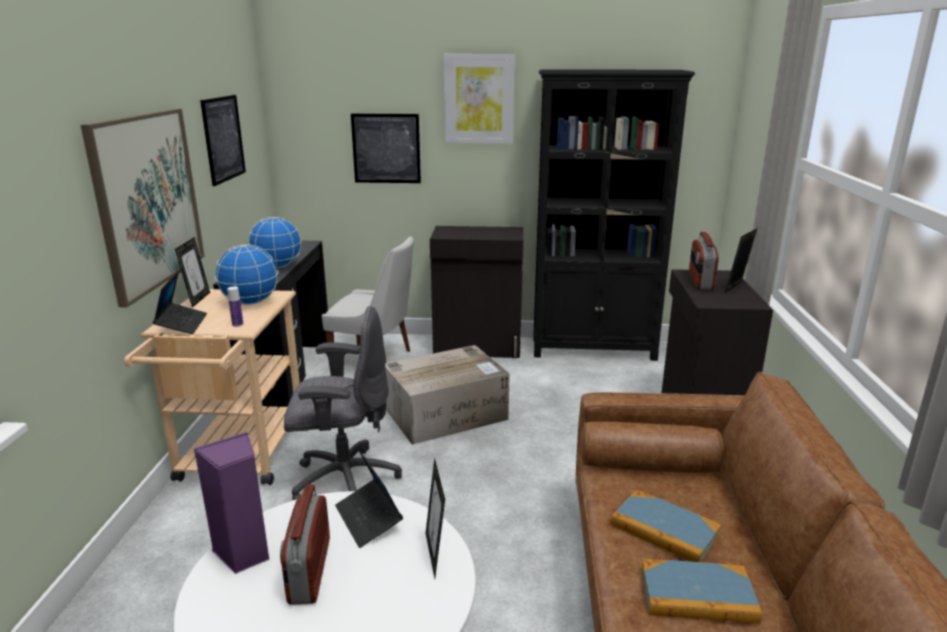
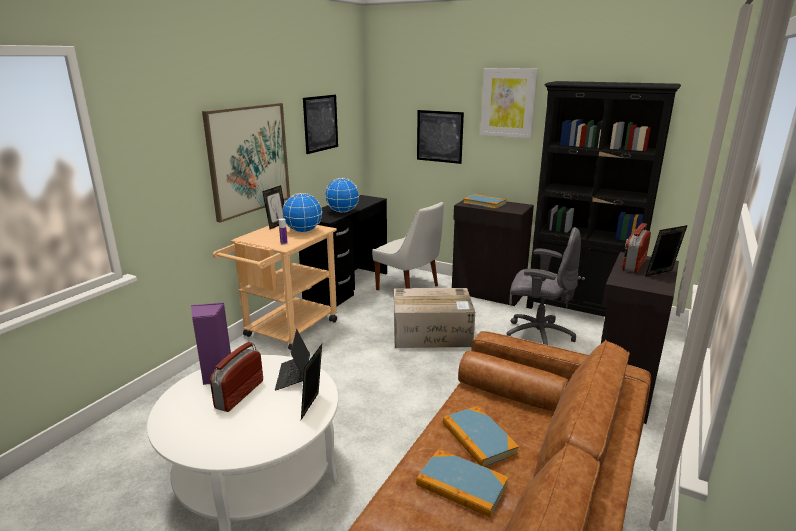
camera: 25 degrees right, 0 degrees up
laptop [153,271,207,334] -> none
grey office chair [284,306,402,500] -> grey office chair moved to [507,227,581,345]
none -> book [463,194,506,209]

